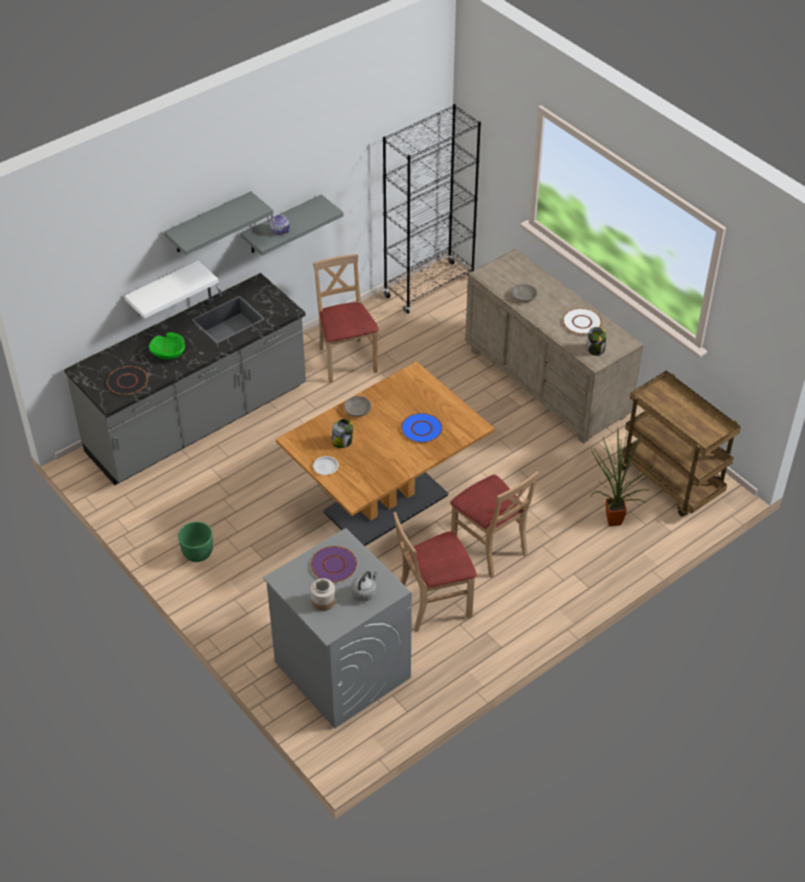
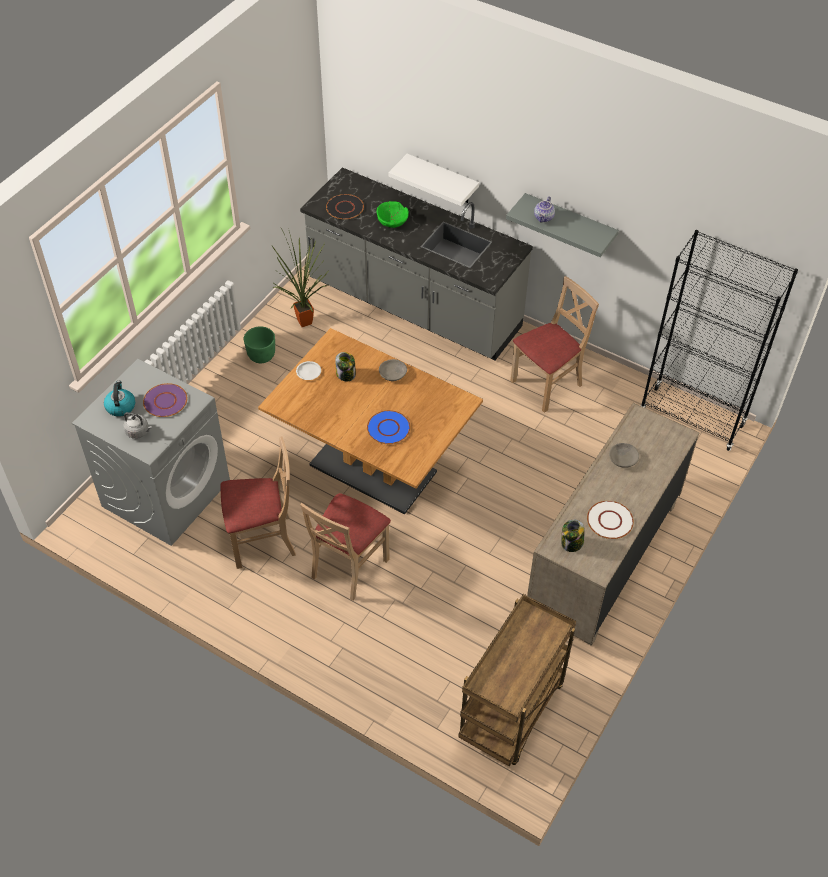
camera: 70 degrees right, 5 degrees up
grey shelf [164,191,273,255] -> none
jar [311,578,335,611] -> kettle [104,381,135,417]
beige chair [393,512,477,632] -> beige chair turned 120 degrees clockwise [221,437,296,569]
potted plant [591,427,654,526] -> potted plant moved to [272,228,329,327]

